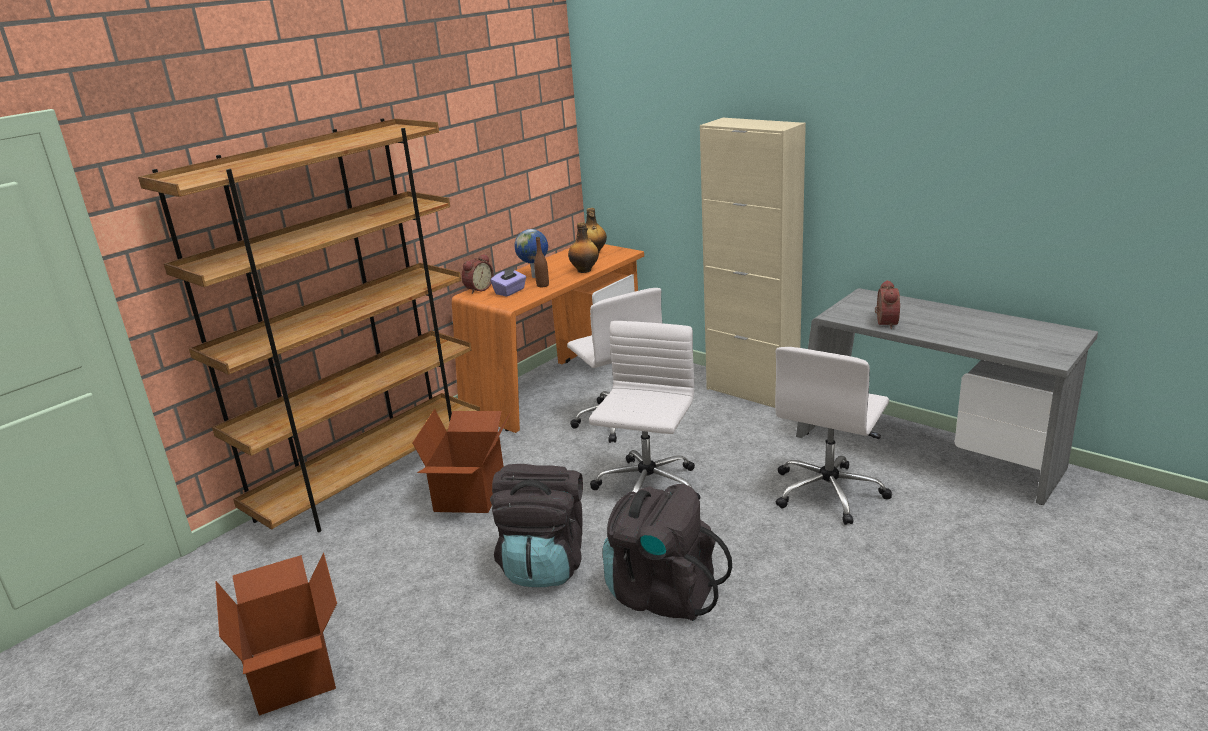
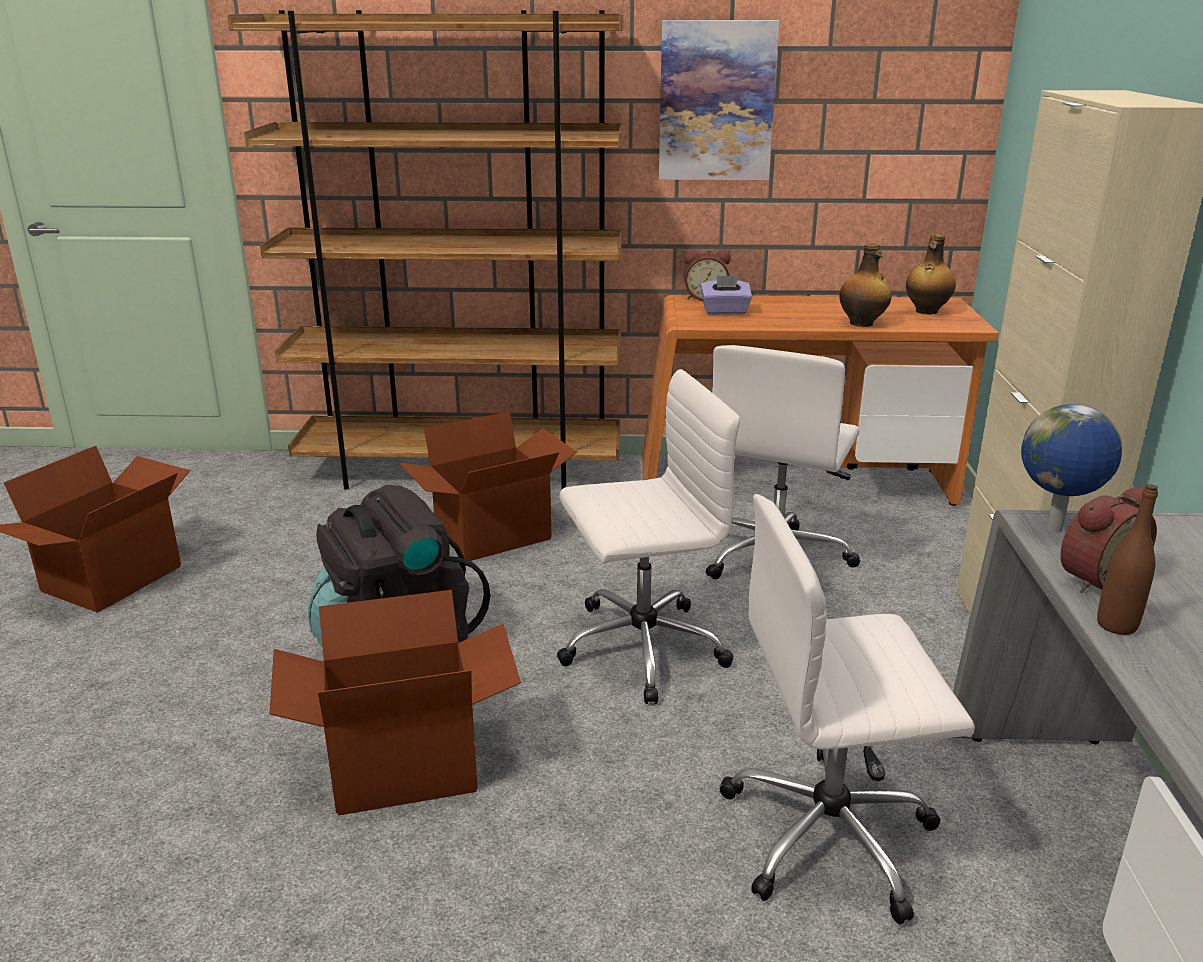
camera: 50 degrees right, 0 degrees up
globe [514,229,548,278] -> globe moved to [1021,404,1122,532]
brown bottle [534,237,549,287] -> brown bottle moved to [1097,484,1158,635]
black backpack [603,484,732,621] -> cardboard box [269,590,521,816]
none -> picture [659,20,780,180]

